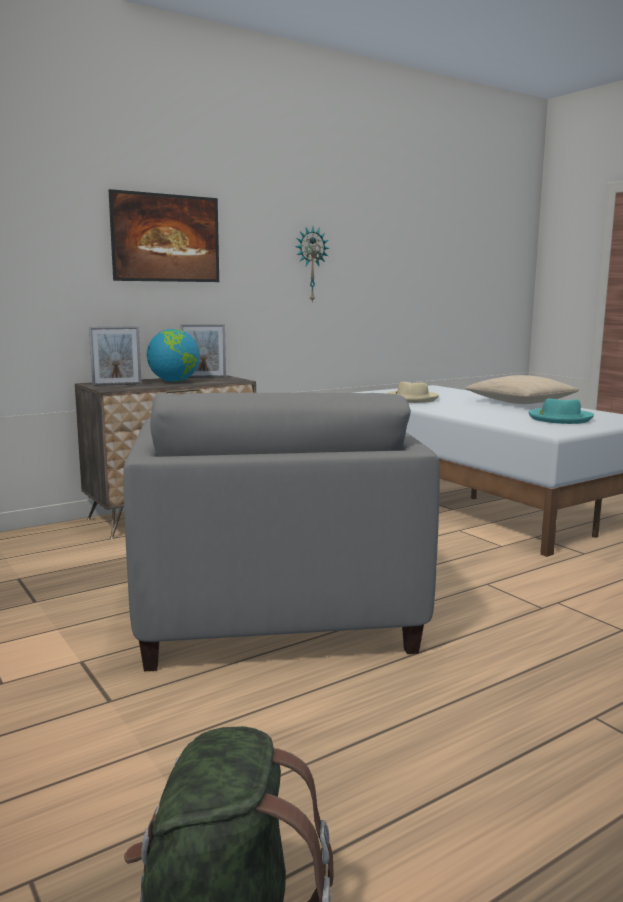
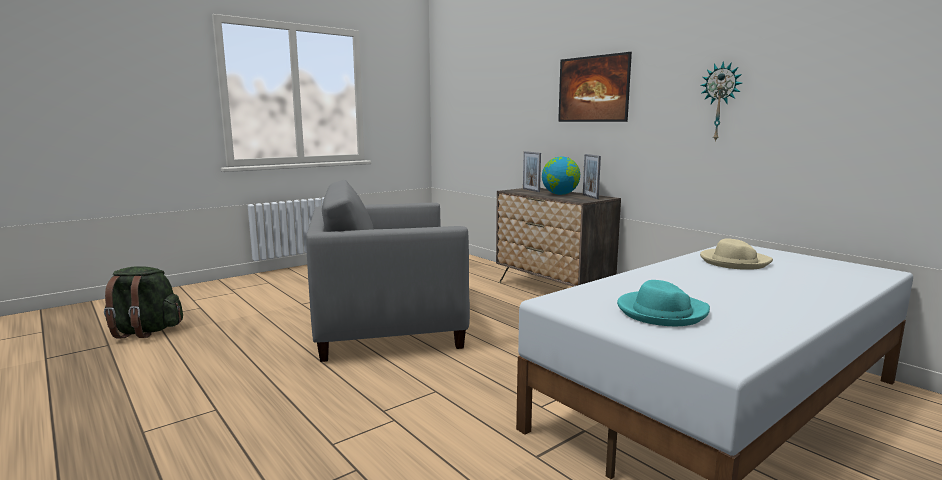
camera: 85 degrees right, 0 degrees up
beige pillow [465,375,579,404] -> none

